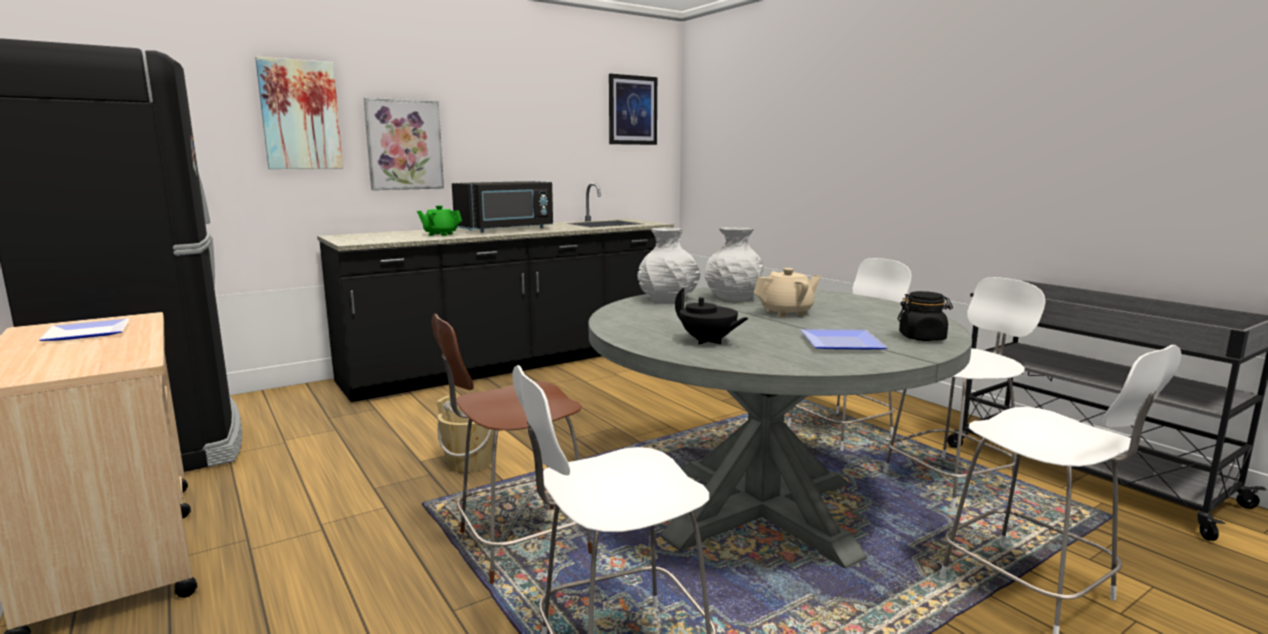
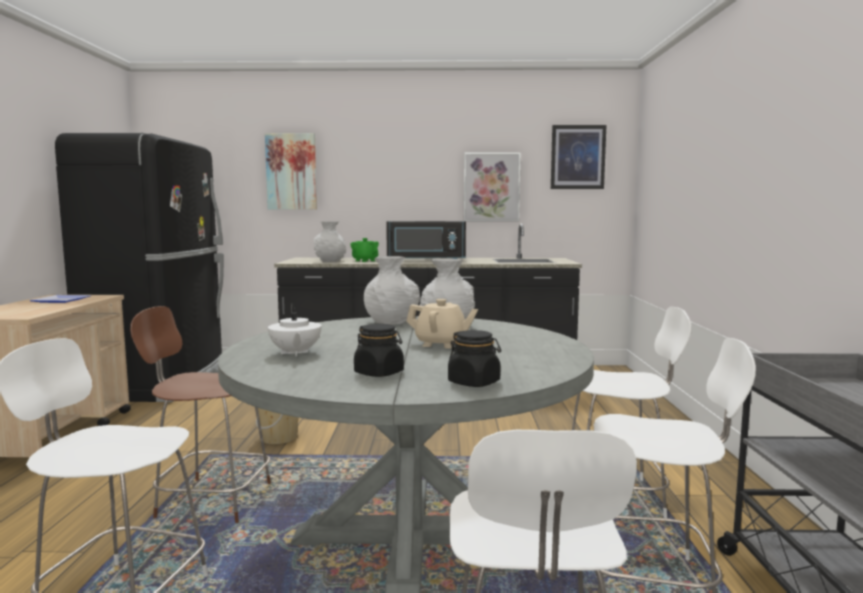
camera: 35 degrees right, 5 degrees down
picture [363,98,444,190] -> picture moved to [464,152,521,221]
black teapot [675,288,749,345] -> white teapot [268,303,321,356]
plate [801,329,888,349] -> black jar [354,324,404,377]
none -> white vase [313,222,346,262]

